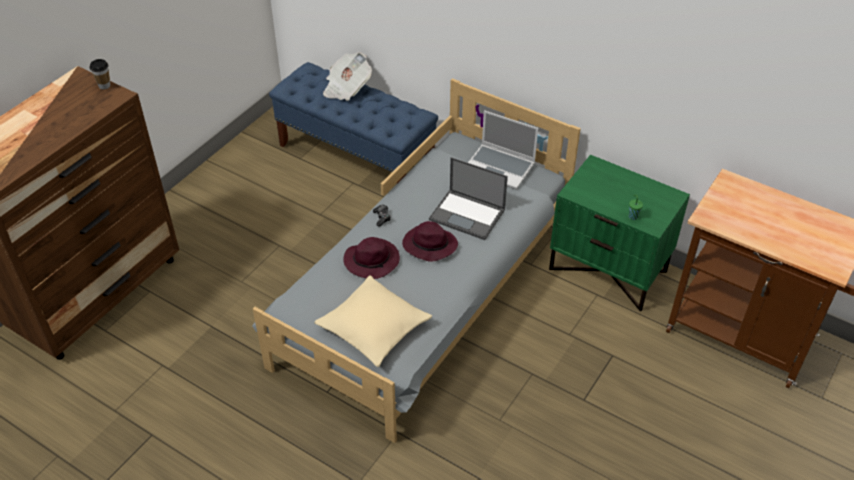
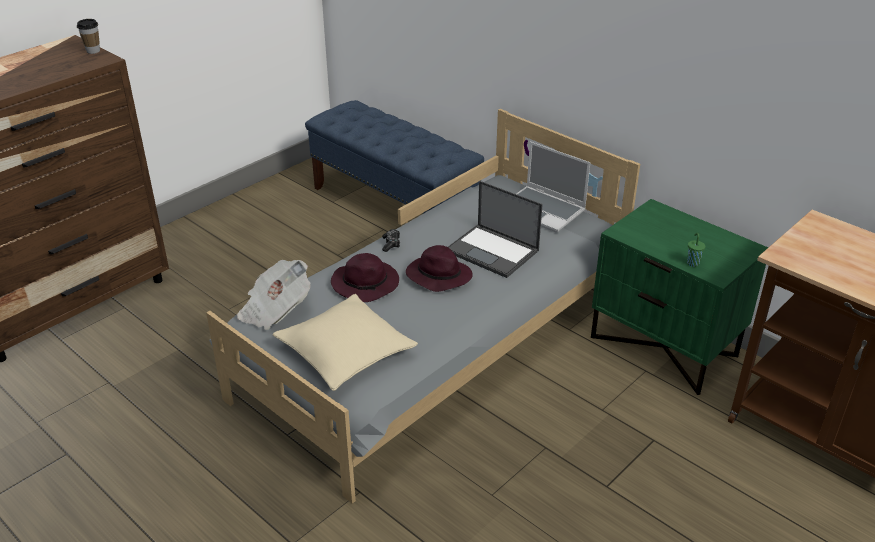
camera: 10 degrees right, 10 degrees down
newspaper [323,52,372,101] -> newspaper moved to [237,260,310,330]

